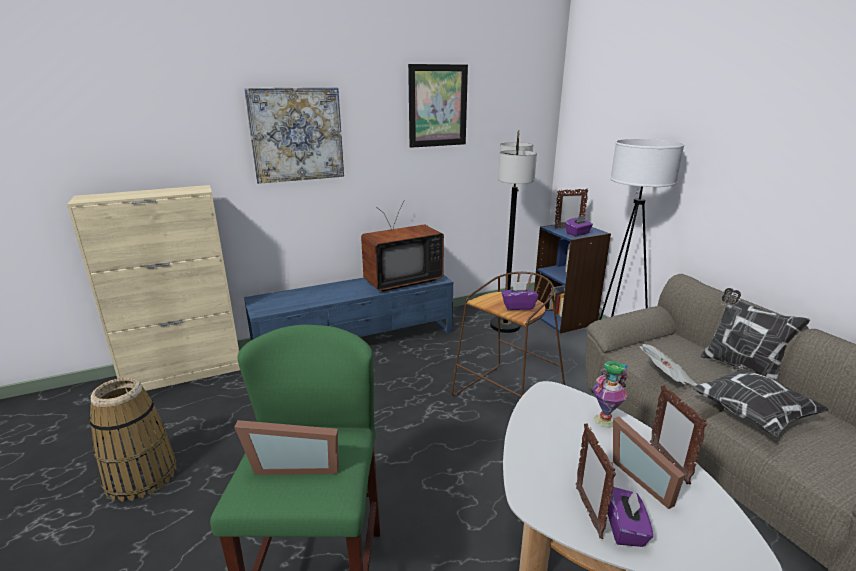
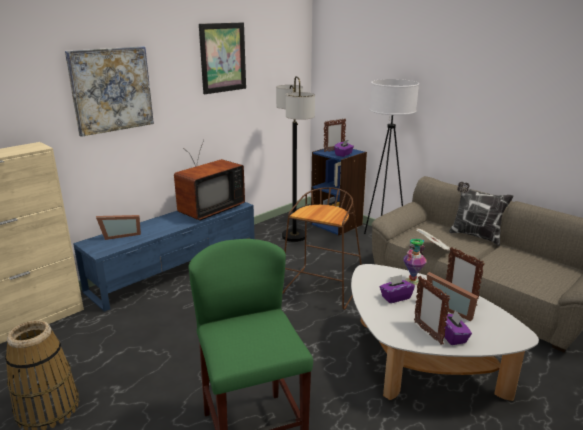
camera: 20 degrees left, 0 degrees up
picture frame [234,420,339,475] -> picture frame moved to [96,215,141,240]
purple tissue box [502,282,538,310] -> purple tissue box moved to [380,275,415,303]
pillow [691,364,829,437] -> none

